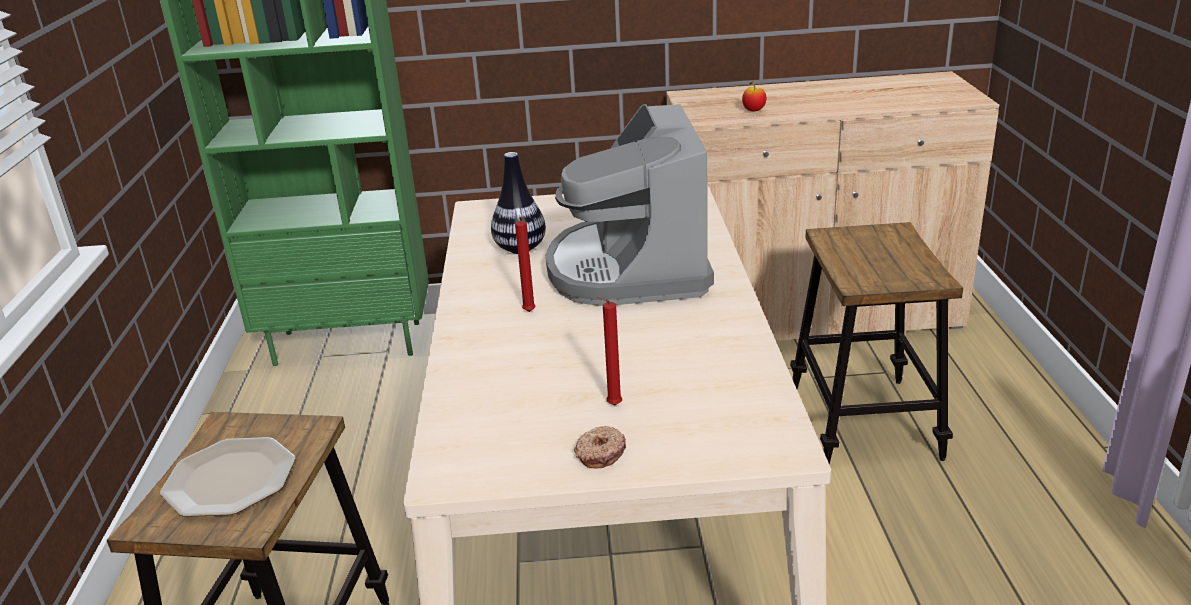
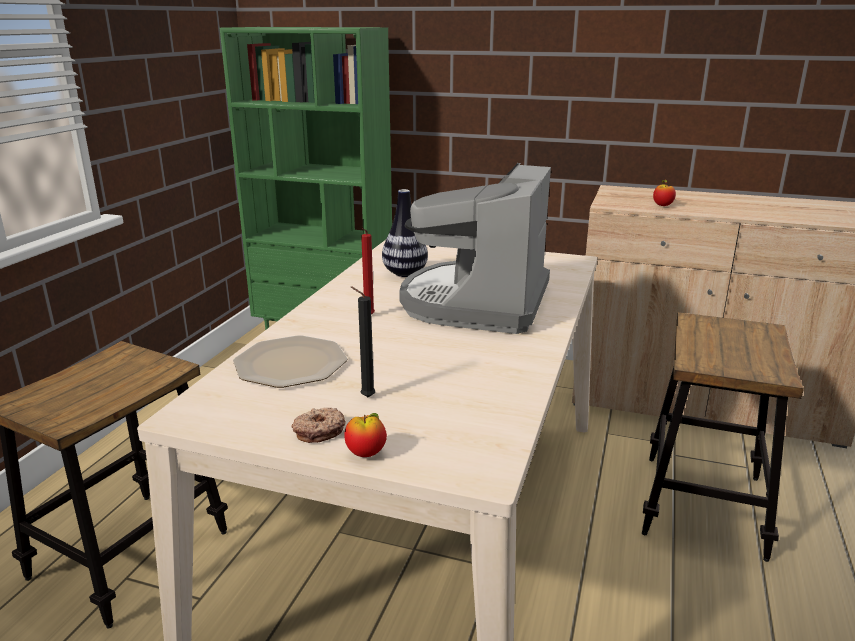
camera: 20 degrees right, 5 degrees down
plate [160,437,296,517] -> plate moved to [233,335,347,388]
red candle [595,296,622,405] -> black candle [351,286,375,397]
none -> apple [344,413,387,457]

